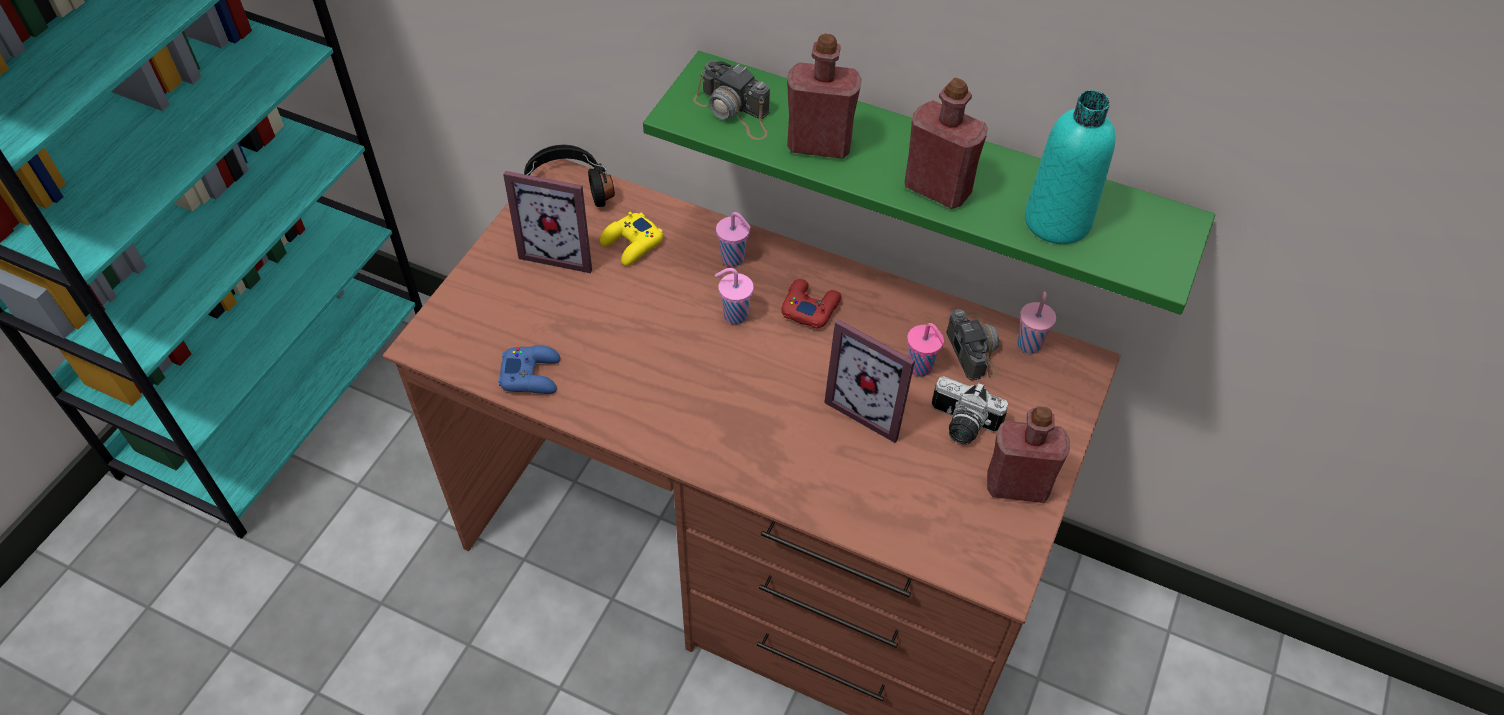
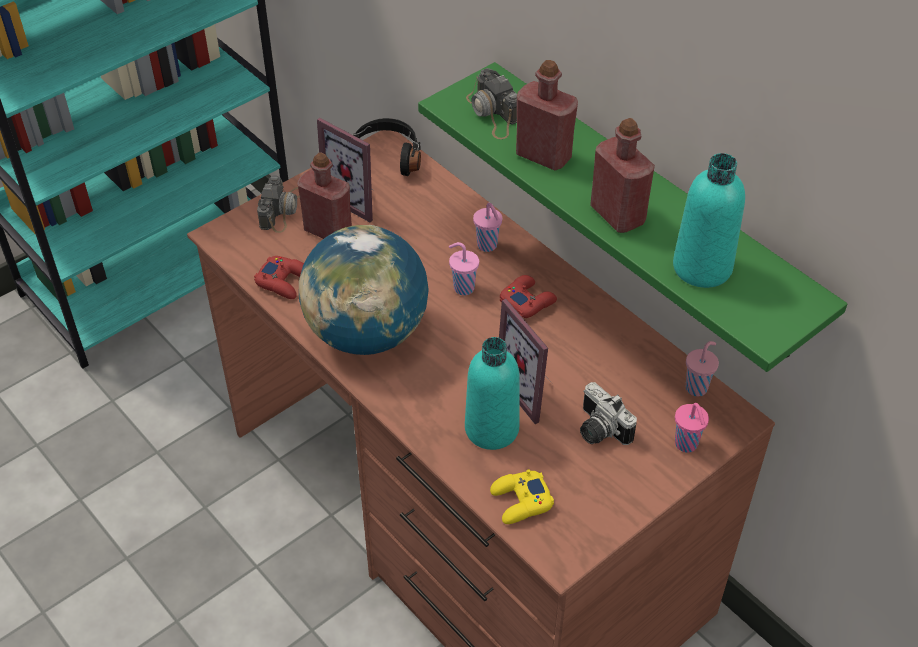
camera: 25 degrees right, 5 degrees down
blue game controller [498,345,560,394] -> red game controller [254,256,304,299]
yellow game controller [600,212,663,266] -> yellow game controller moved to [490,469,554,524]
pink cup [907,323,945,377] -> pink cup moved to [675,403,709,453]
camera [946,309,999,381] -> camera moved to [257,175,300,233]
red bottle [987,406,1070,503] -> red bottle moved to [297,152,352,239]
none -> globe [299,225,429,355]
none -> turquoise bottle [465,337,520,450]

